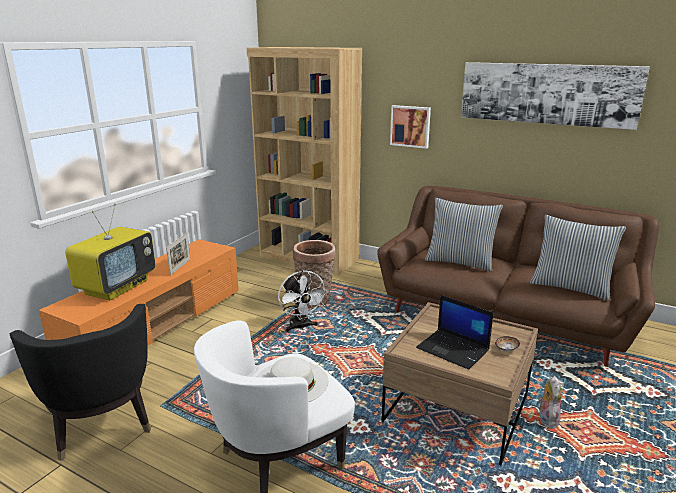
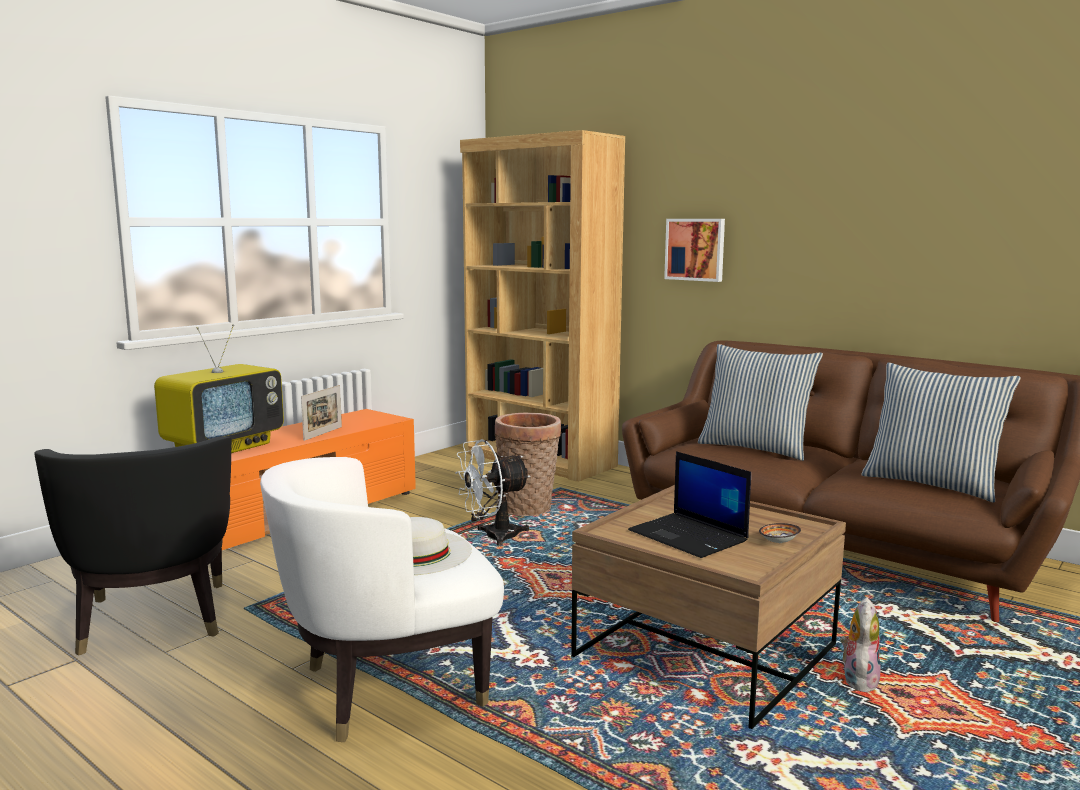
camera: 10 degrees right, 10 degrees down
white fan [278,270,328,332] -> white fan turned 75 degrees clockwise [455,439,530,546]
picture [461,62,650,130] -> none

